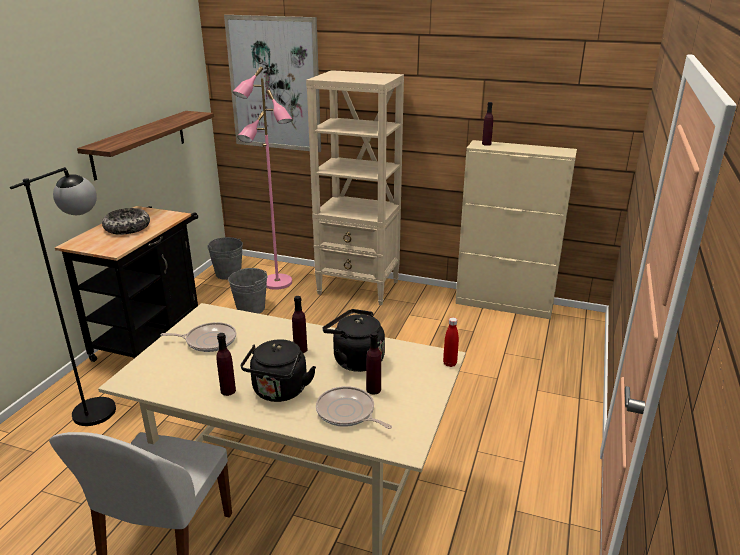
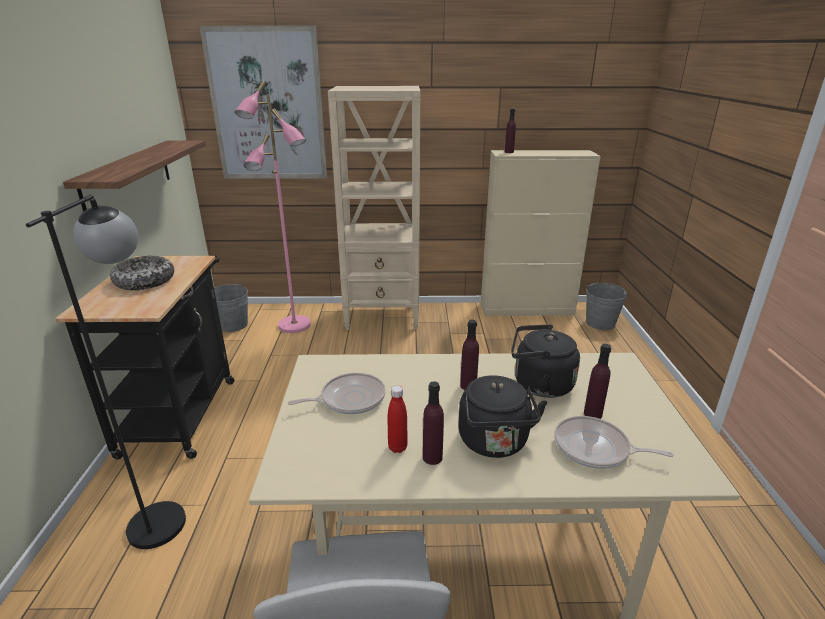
camera: 20 degrees left, 0 degrees up
grey bucket [228,268,267,314] -> grey bucket moved to [586,283,627,330]
red bottle [443,317,459,367] -> red bottle moved to [387,386,408,453]

